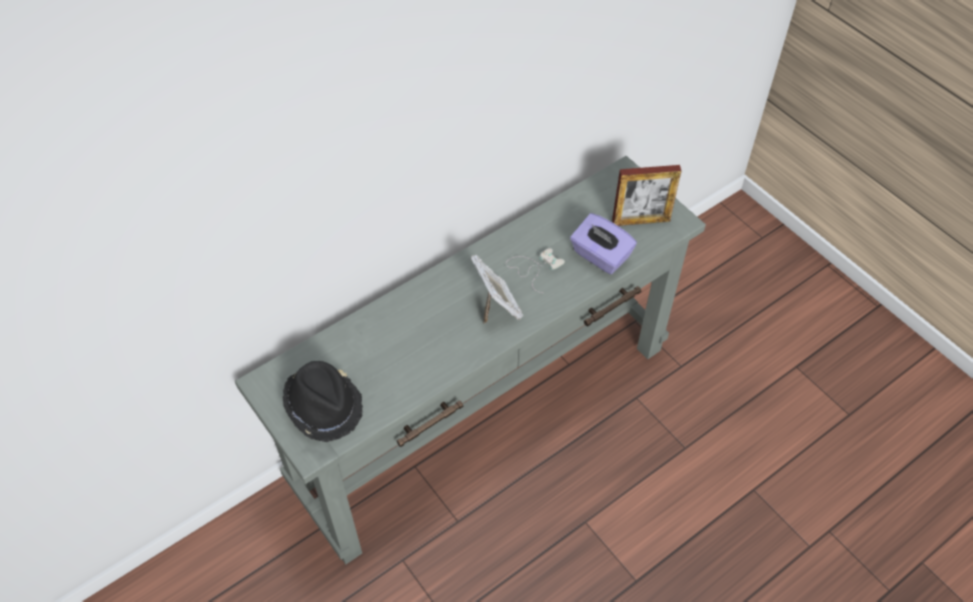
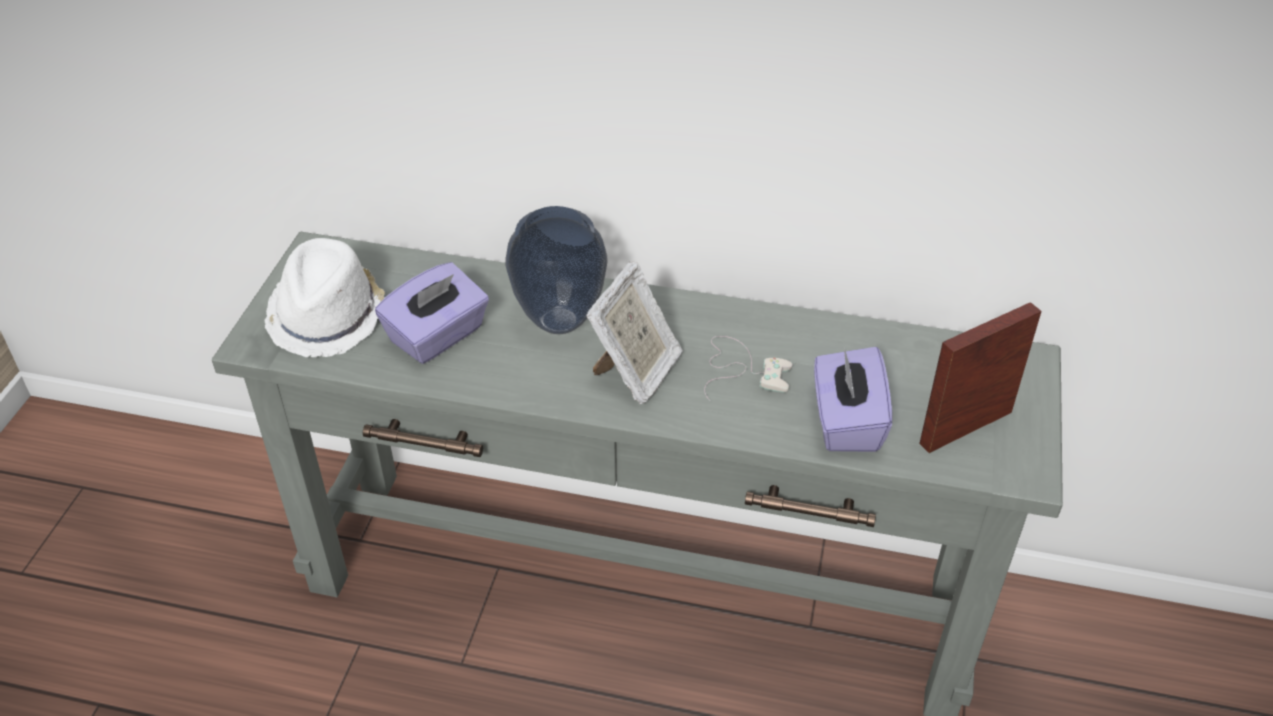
camera: 50 degrees right, 10 degrees down
black hat [282,361,363,442] -> white hat [265,238,385,357]
picture frame [612,165,681,226] -> picture frame turned 105 degrees clockwise [919,302,1042,453]
none -> purple tissue box [375,262,489,364]
none -> vase [505,206,608,334]

